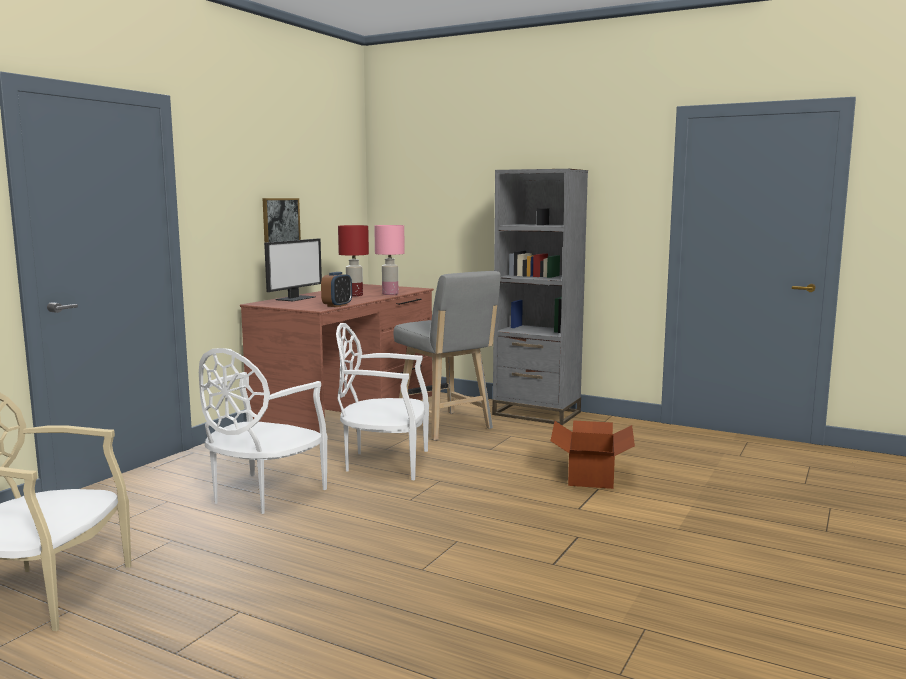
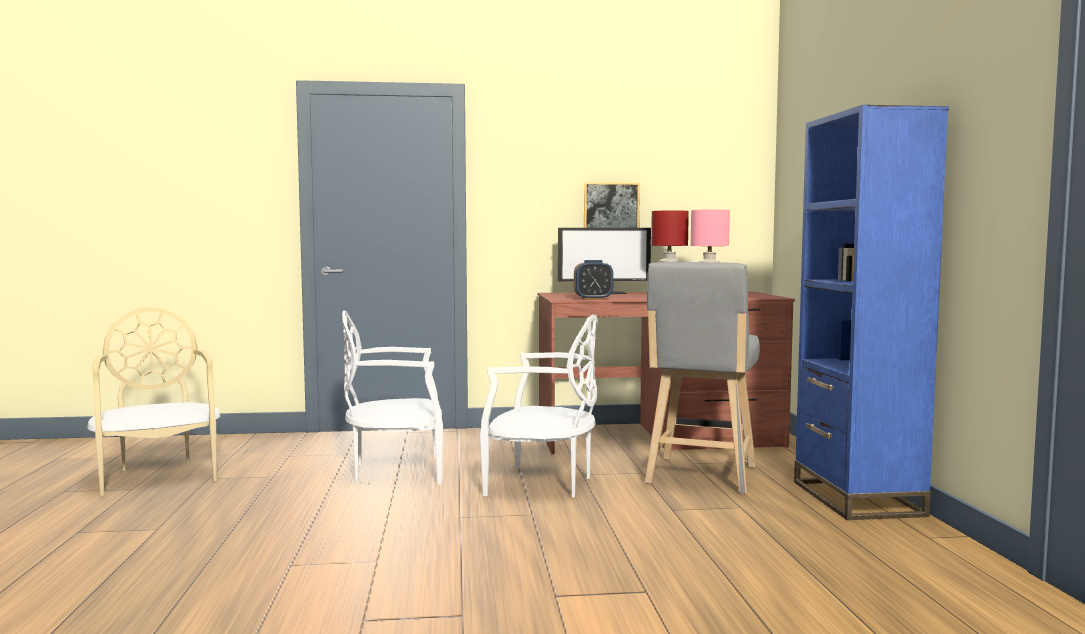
camera: 55 degrees right, 5 degrees down
white chair [336,323,429,480] -> white chair turned 135 degrees clockwise [480,315,598,498]
grey bookcase [492,169,588,425] -> blue bookcase [794,105,949,520]
cardboard box [550,420,635,489] -> none

